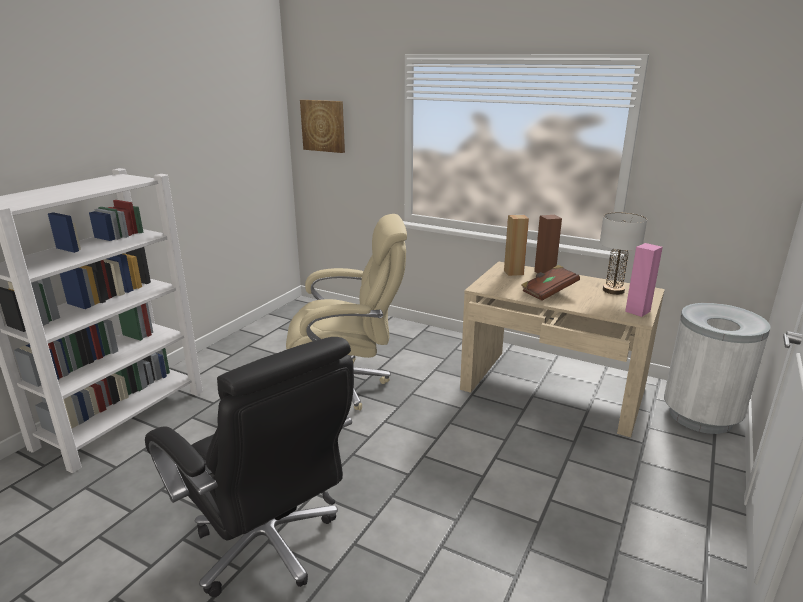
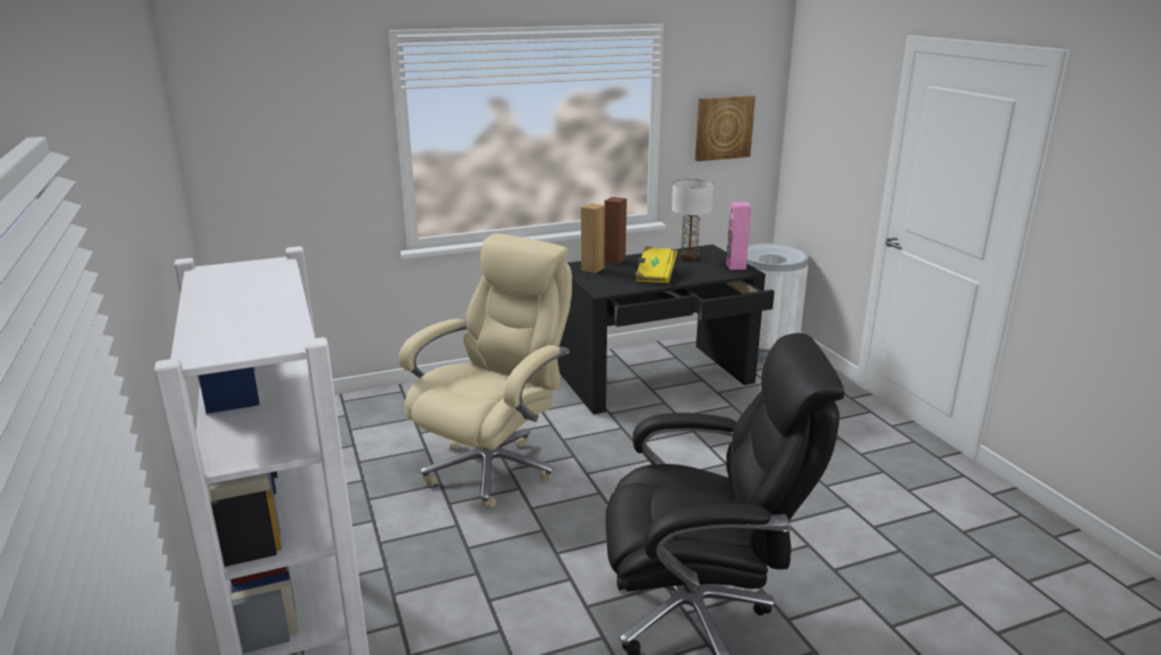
camera: 50 degrees left, 0 degrees up
picture [300,100,345,153] -> picture moved to [695,95,755,161]
beige desk [460,261,665,437] -> black desk [557,244,774,415]
brown book [521,265,580,301] -> yellow book [635,246,677,283]

